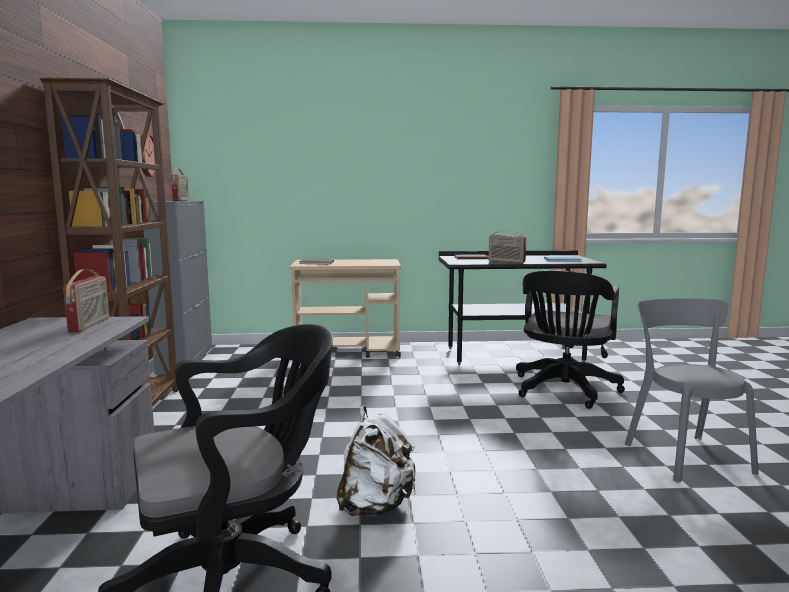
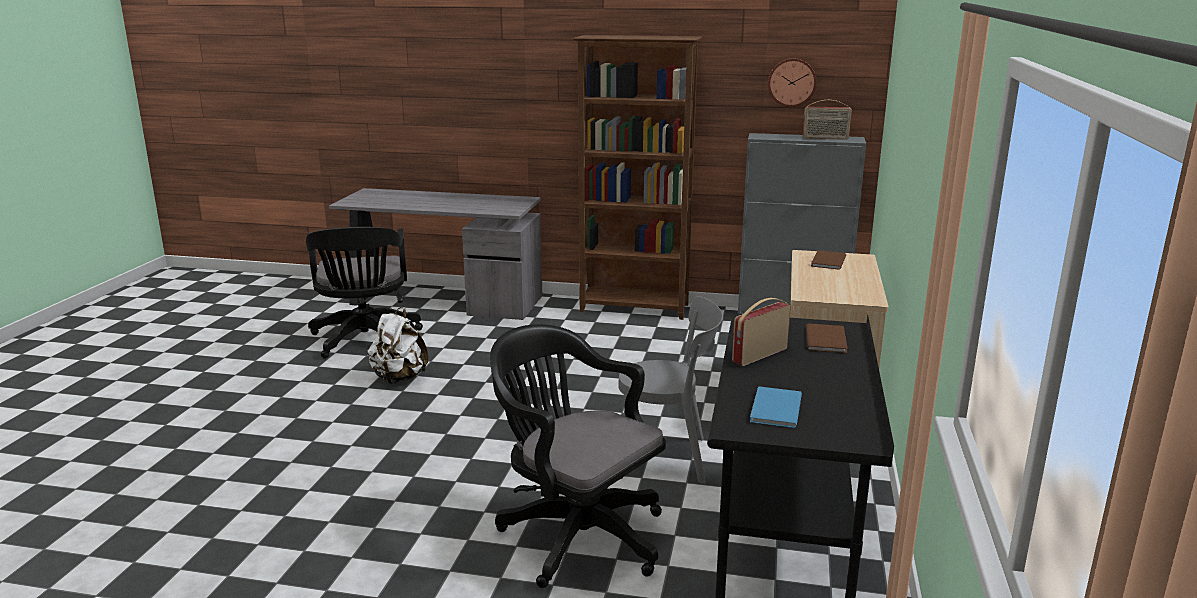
camera: 105 degrees right, 10 degrees up
radio [63,269,109,332] -> none
grey chair [625,298,759,482] -> grey chair moved to [618,296,723,484]

